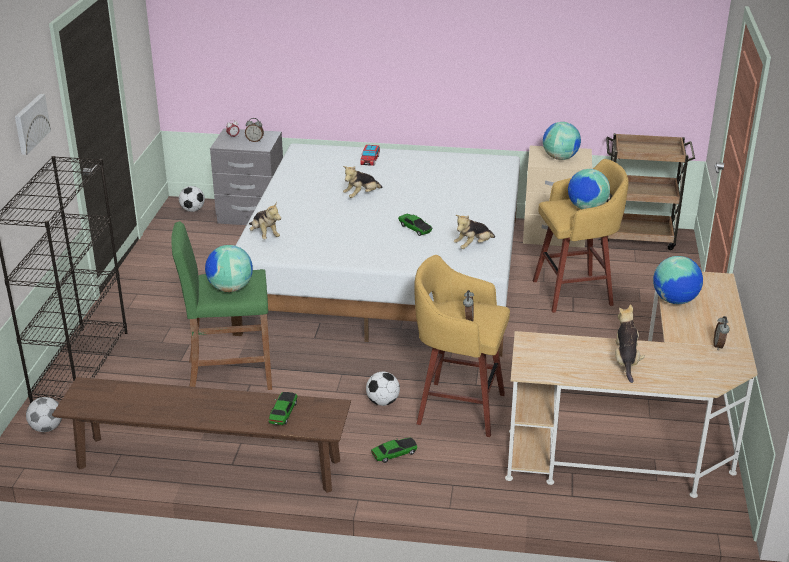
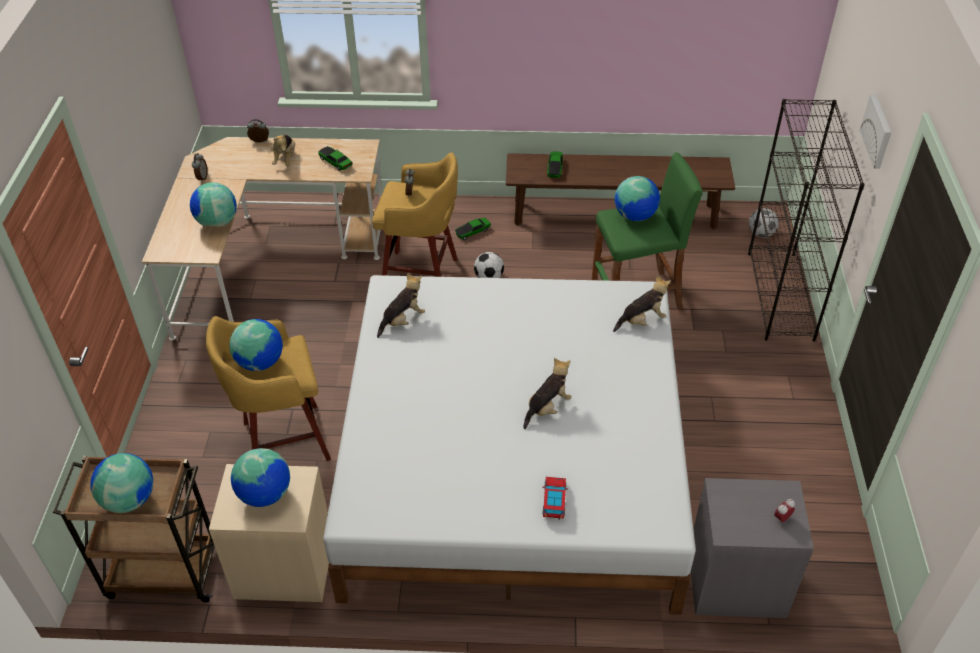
camera: 175 degrees right, 15 degrees up
football [179,186,205,212] -> none
alarm clock [245,118,264,142] -> alarm clock moved to [247,119,269,143]
plush toy [249,202,281,239] -> plush toy turned 105 degrees clockwise [613,275,671,332]
toy car [398,214,432,236] -> toy car moved to [318,146,353,171]
none -> globe [90,453,153,513]

